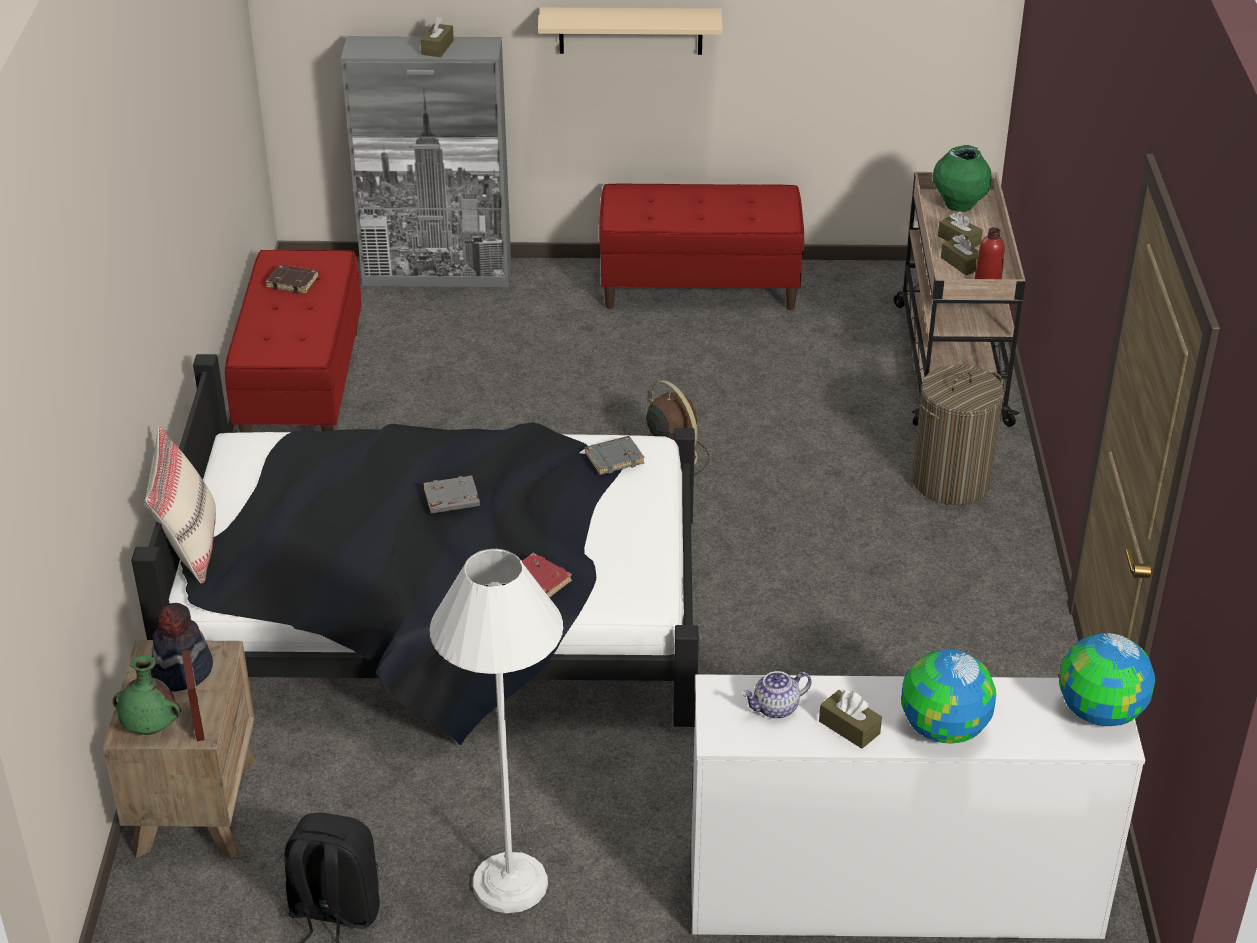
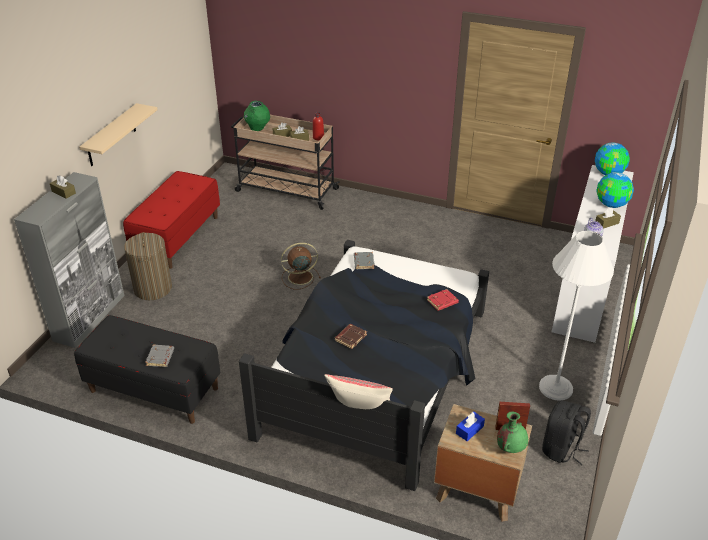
camera: 70 degrees left, 0 degrees up
hat [151,603,213,692] -> blue tissue box [456,411,485,441]
red bench [225,250,362,432] -> black bench [74,315,221,424]
brown book [266,264,319,294] -> brown book moved to [335,324,367,349]
grey book [423,476,480,513] -> grey book moved to [145,344,174,367]
laundry basket [912,365,1005,505] -> laundry basket moved to [124,232,172,300]

